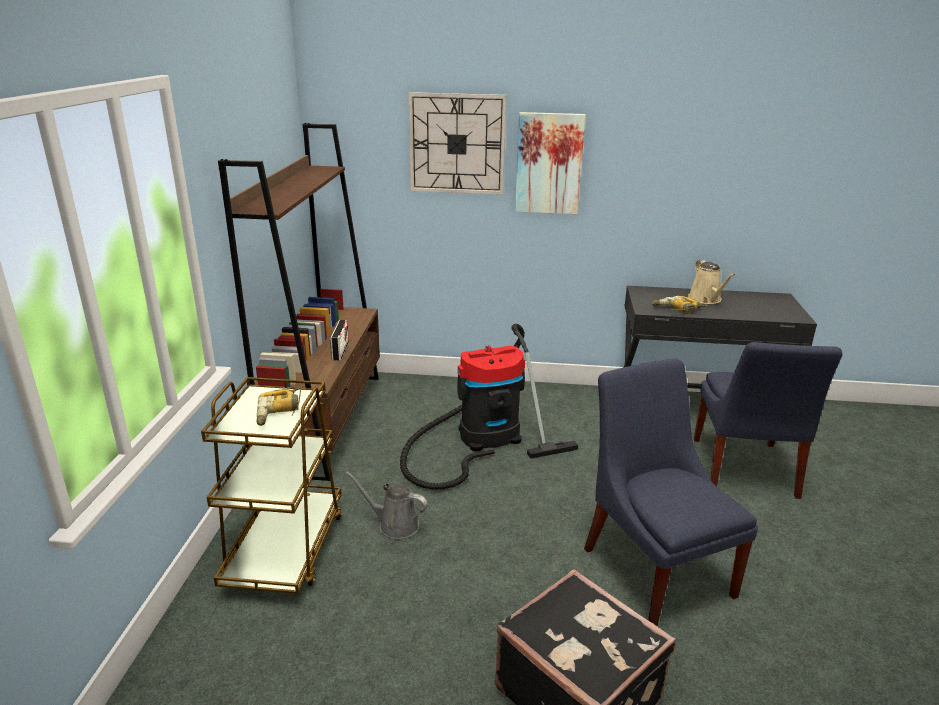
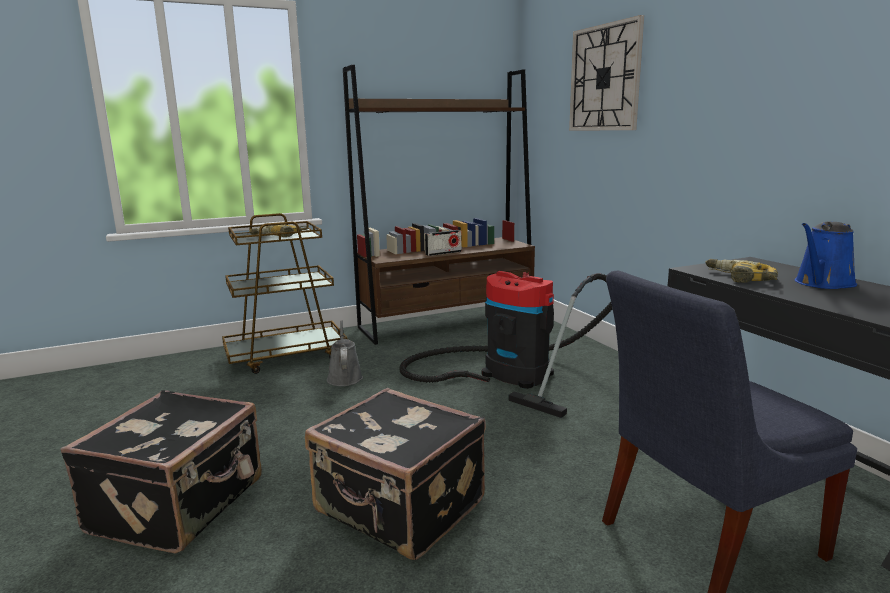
camera: 60 degrees right, 10 degrees down
picture [515,112,586,214] -> none
blue chair [584,359,758,627] -> black suitcase [305,388,486,560]
beige watering can [688,260,735,304] -> blue watering can [795,222,857,289]

